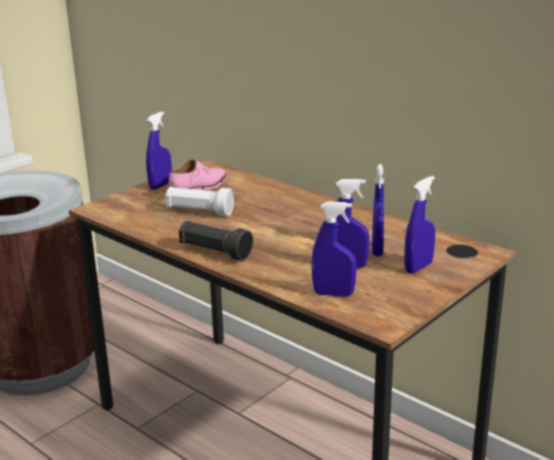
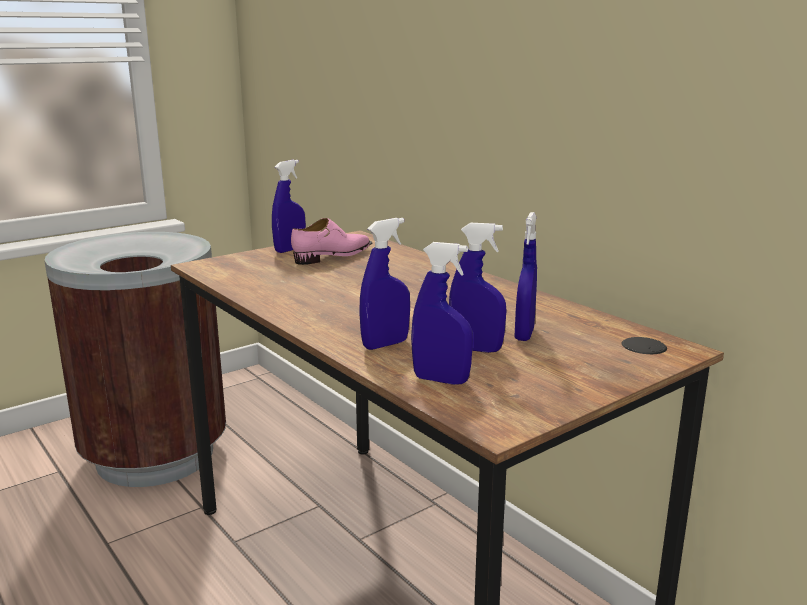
camera: 10 degrees right, 5 degrees down
white flashlight [165,187,234,216] -> none
black flashlight [179,221,253,261] -> none
blue spray bottle [404,176,435,273] -> blue spray bottle moved to [359,218,410,350]

